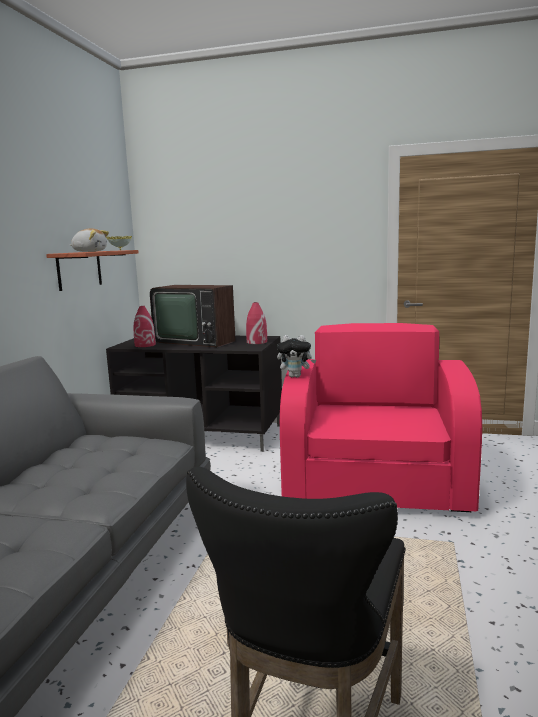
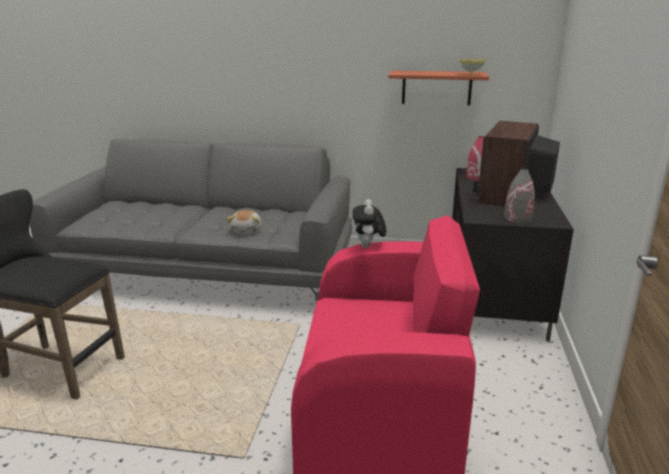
camera: 85 degrees right, 10 degrees up
plush toy [70,228,109,252] -> plush toy moved to [227,210,262,234]
red vase [246,302,267,344] -> grey vase [504,168,535,223]

